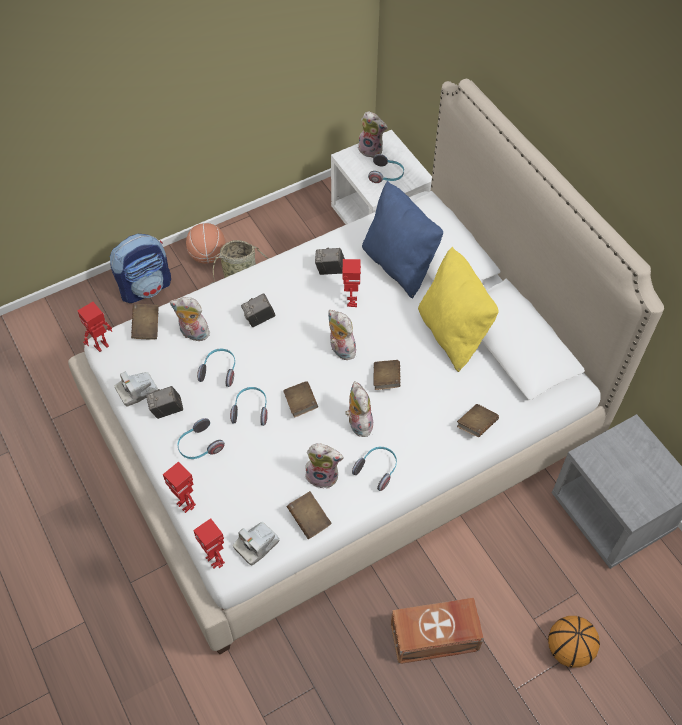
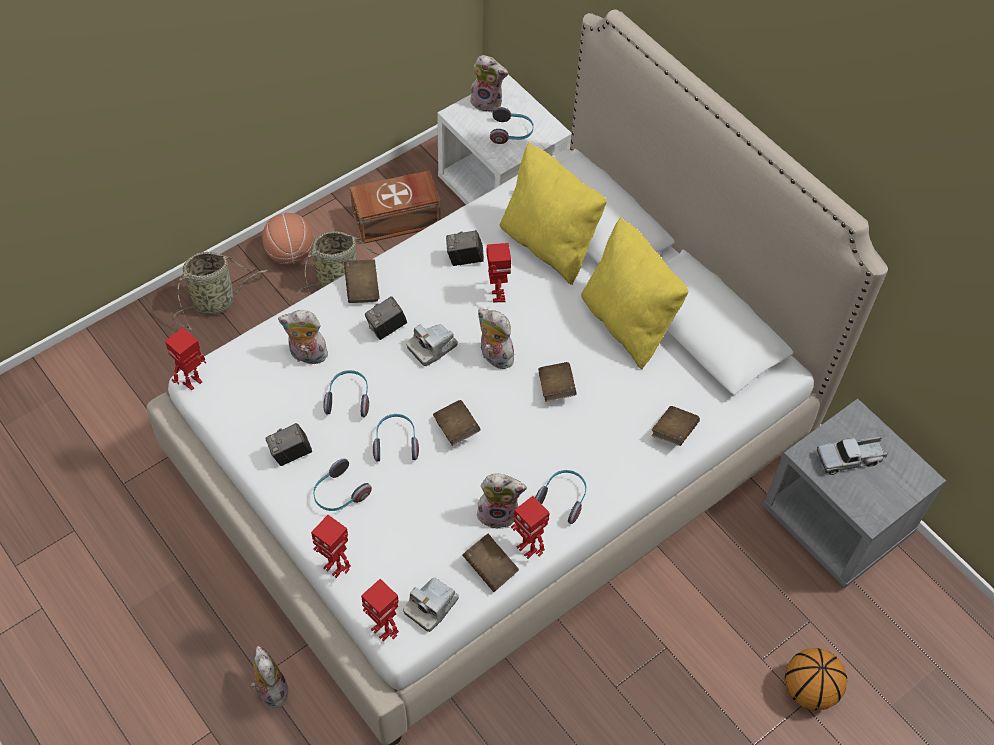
camera: 10 degrees left, 0 degrees up
backpack [110,234,171,303] -> basket [173,252,269,330]
camera [115,371,158,406] -> camera moved to [406,324,458,366]
brown book [131,304,159,340] -> brown book moved to [344,260,380,303]
plush toy [345,381,373,437] -> plush toy moved to [250,646,288,707]
blue pillow [362,181,443,299] -> yellow pillow [500,142,607,285]
brown storage box [391,598,484,664] -> brown storage box moved to [350,171,441,244]
none -> toy robot [511,496,550,559]
none -> toy truck [816,437,888,475]

